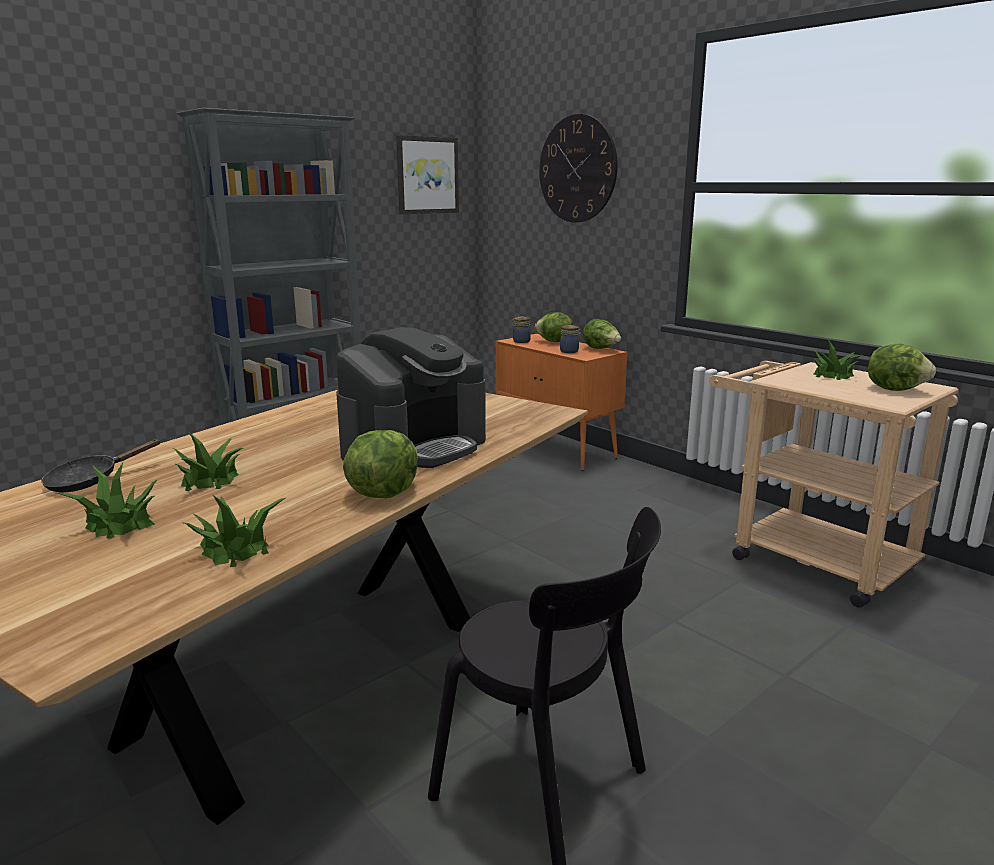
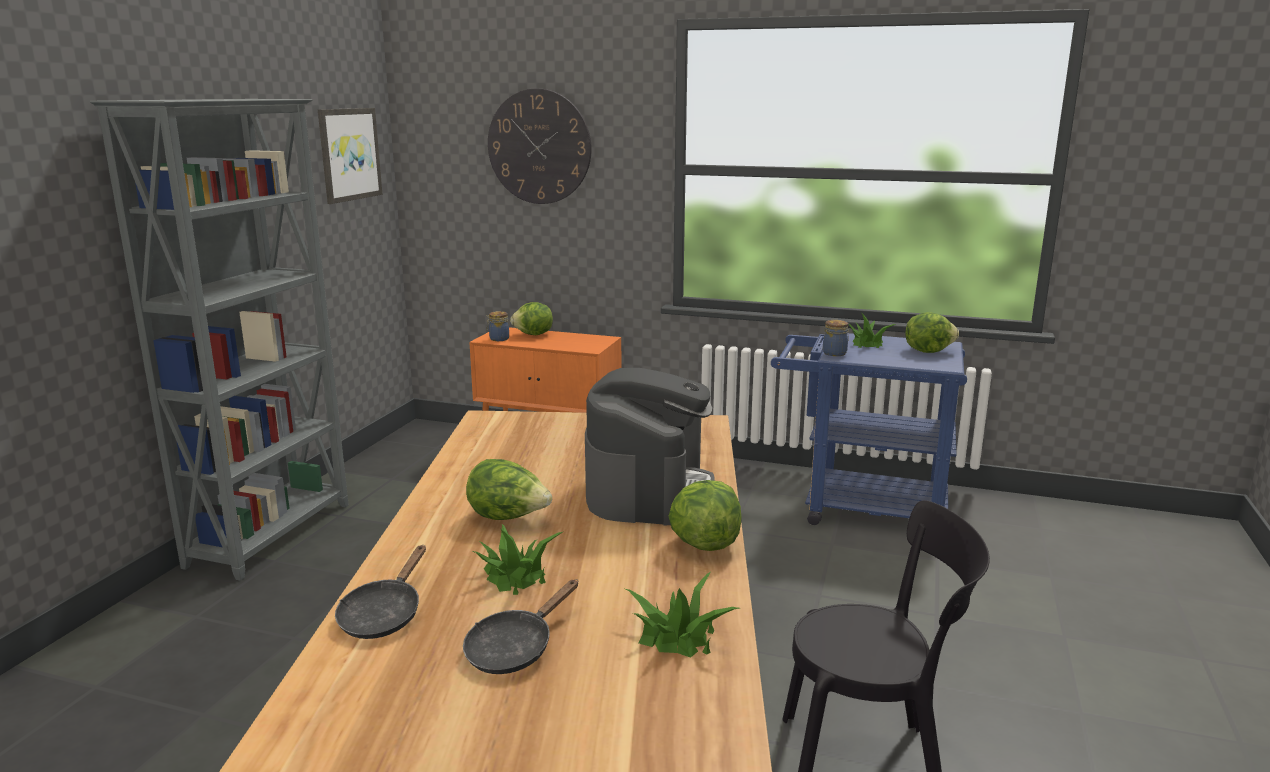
camera: 30 degrees left, 0 degrees up
potted plant [57,463,158,539] -> black frying pan [463,579,578,674]
jar [560,325,581,353] -> jar moved to [823,320,849,356]
lettuce [583,319,621,349] -> lettuce moved to [466,459,552,520]
beige cart [709,361,959,608] -> blue cart [771,333,967,525]

